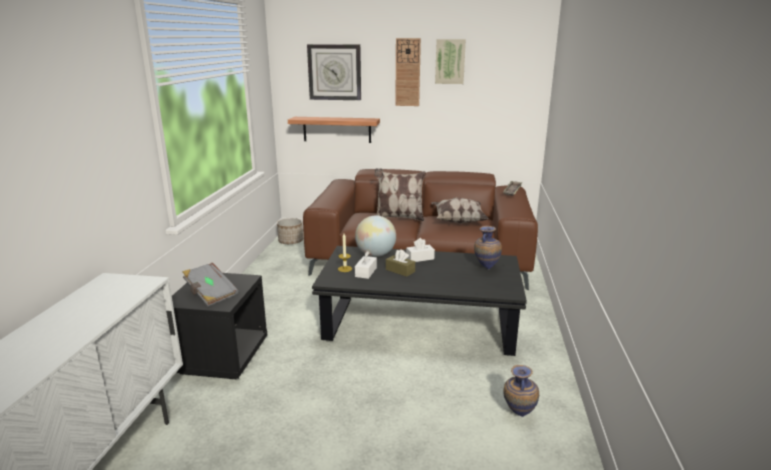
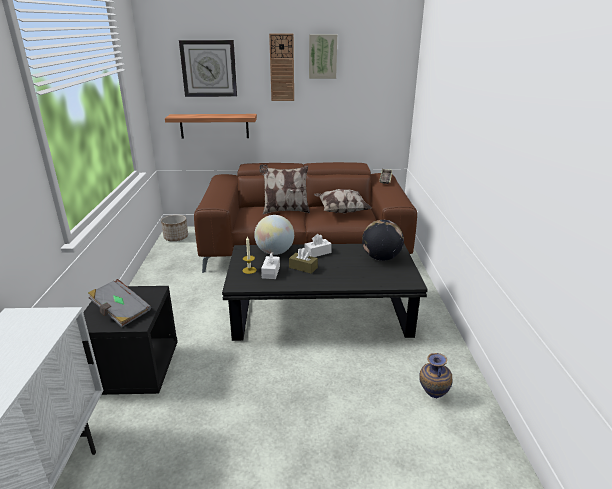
camera: 10 degrees left, 5 degrees up
vase [474,226,502,270] -> globe [362,220,404,261]

